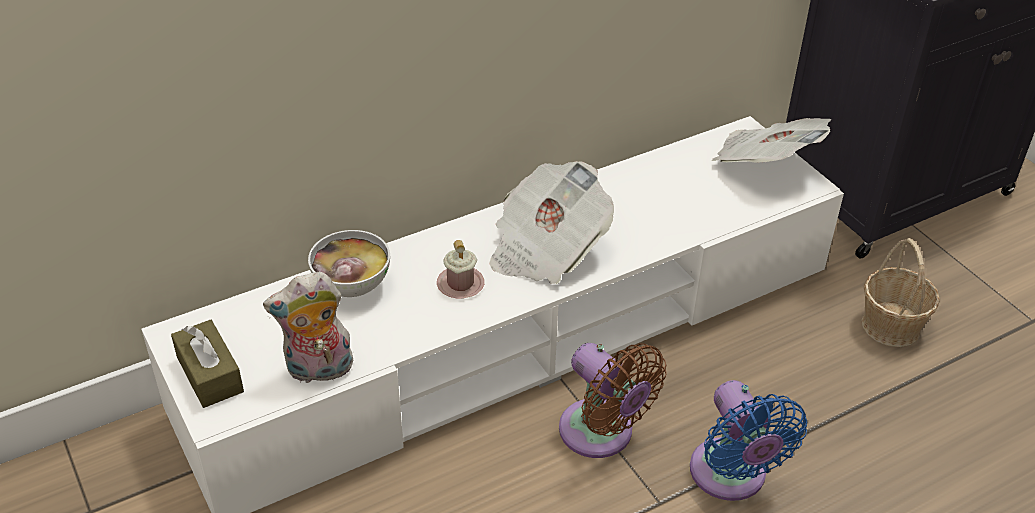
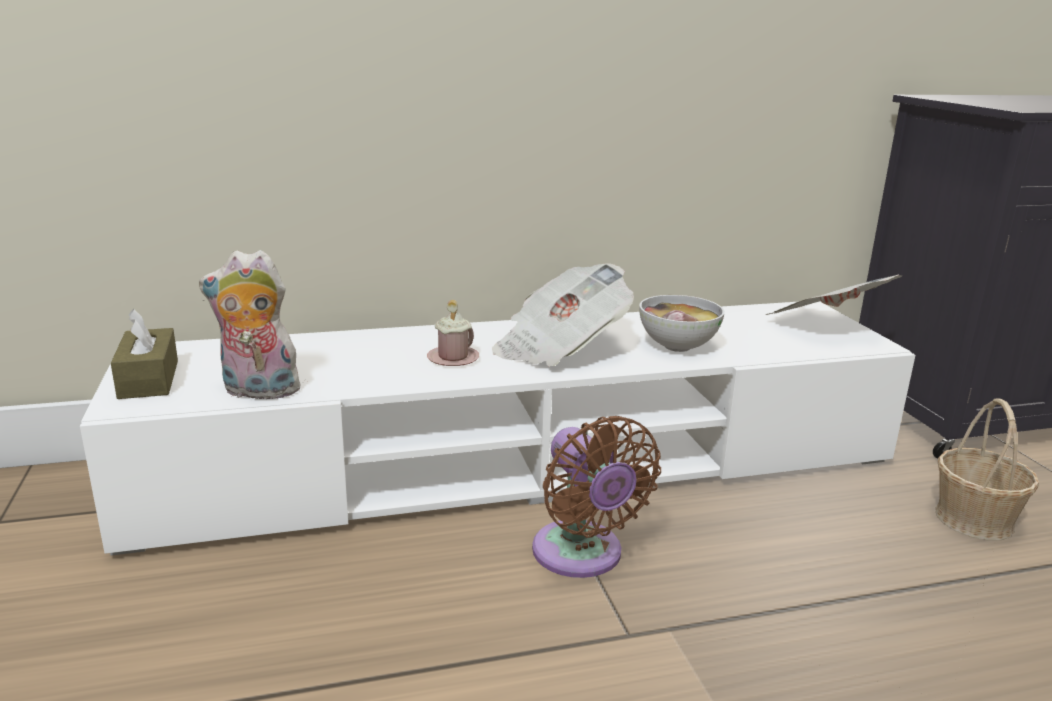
camera: 15 degrees right, 20 degrees down
bowl [308,230,390,297] -> bowl moved to [639,295,725,352]
blue fan [690,380,807,501] -> none

